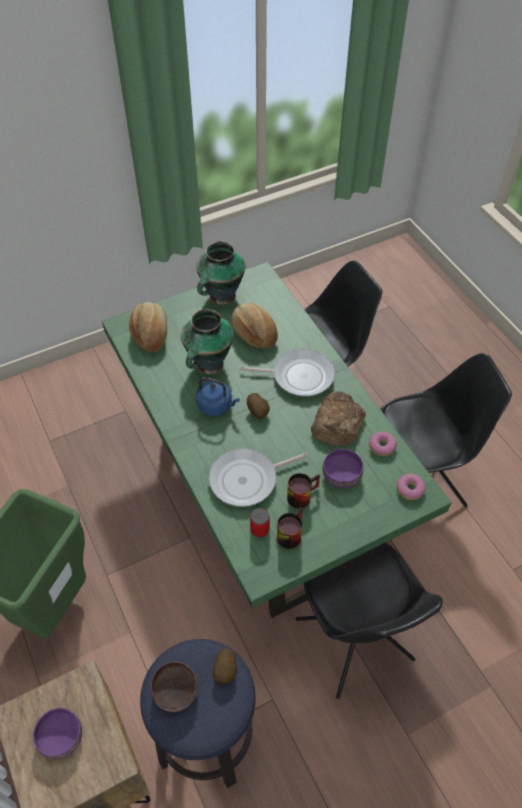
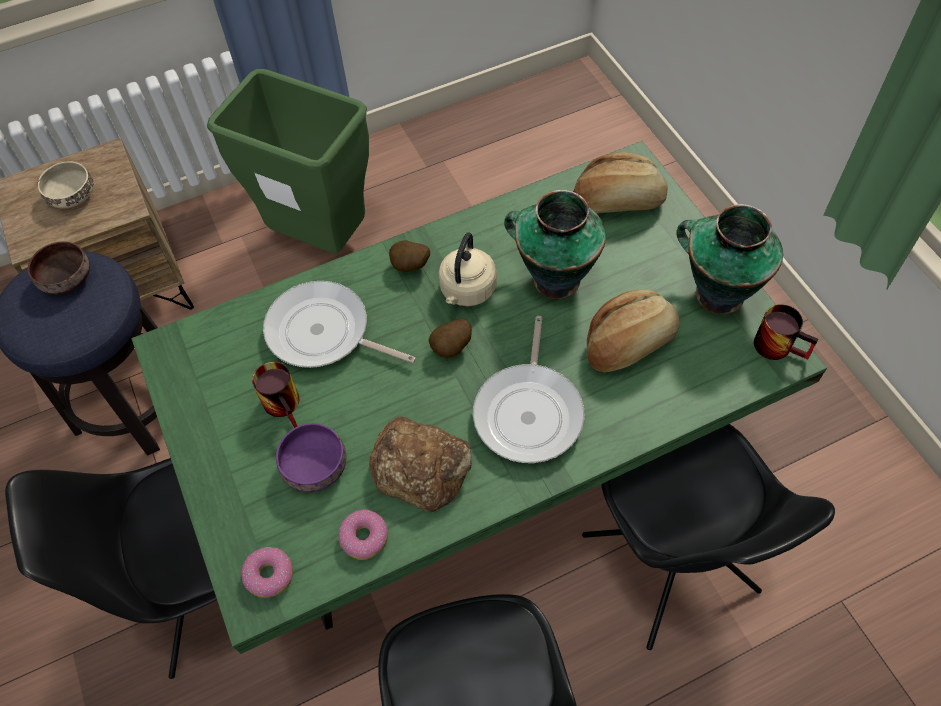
camera: 95 degrees right, 5 degrees up
purple bowl [33,708,82,760] -> beige bowl [38,161,94,209]
blue kettle [196,377,240,416] -> beige kettle [439,233,497,306]
frying pan [209,448,308,507] -> frying pan turned 45 degrees counterclockwise [263,281,416,368]
potato [213,648,237,684] -> potato moved to [389,241,430,272]
can [250,508,270,537] -> none
mug [277,507,303,549] -> mug moved to [754,304,819,360]

